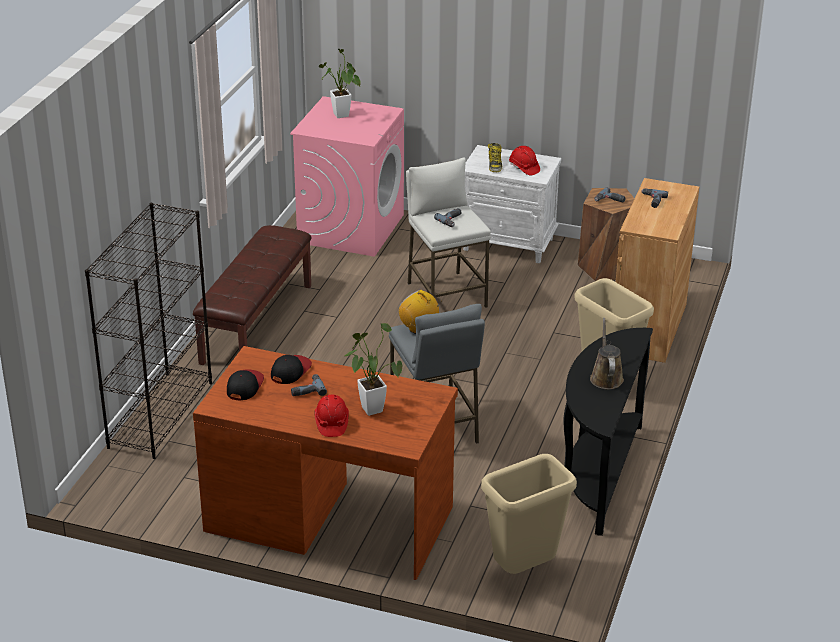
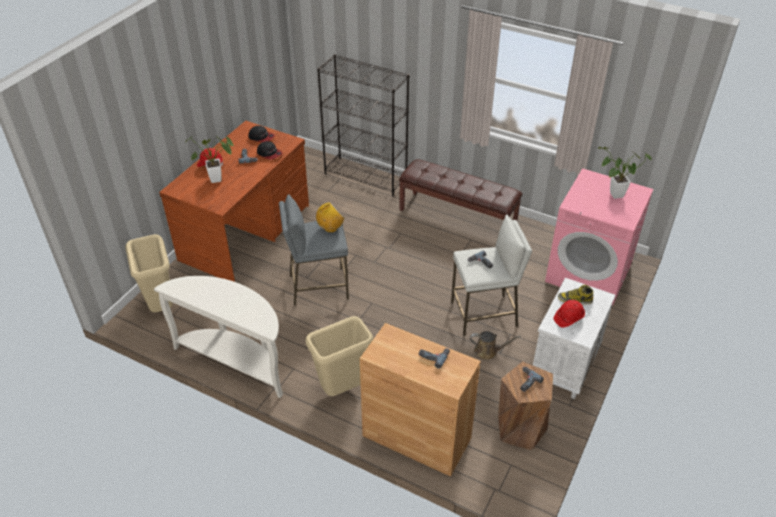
camera: 100 degrees right, 10 degrees up
black console table [563,328,653,536] -> white console table [154,276,283,398]
brown watering can [590,318,624,389] -> brown watering can moved to [470,331,521,360]

